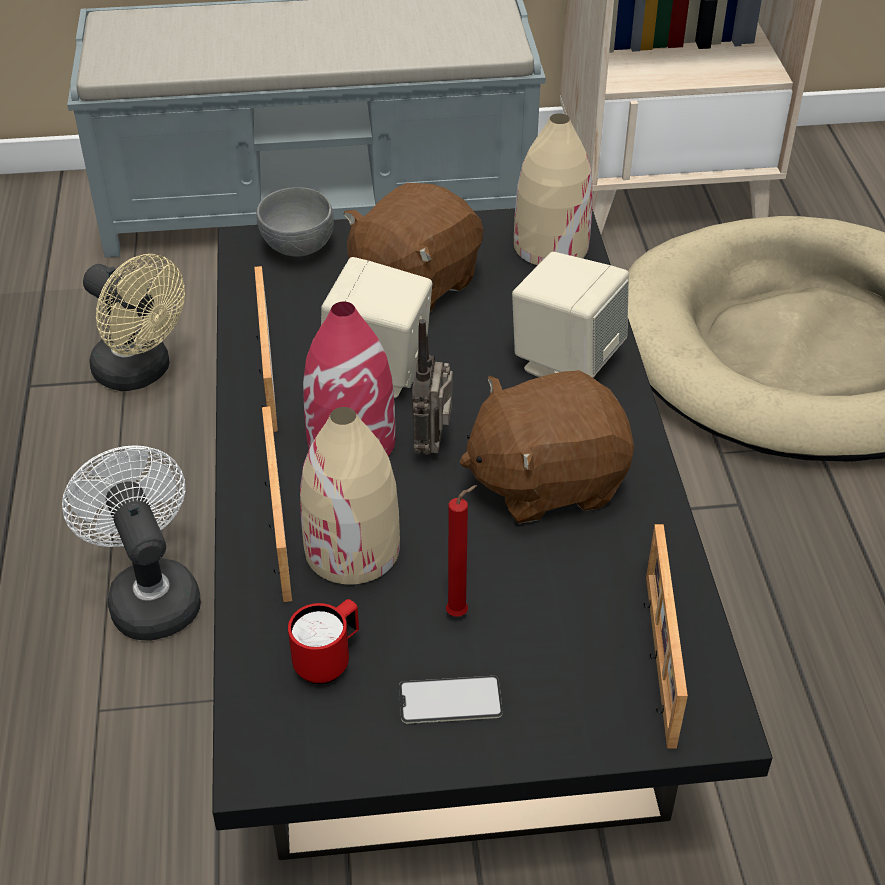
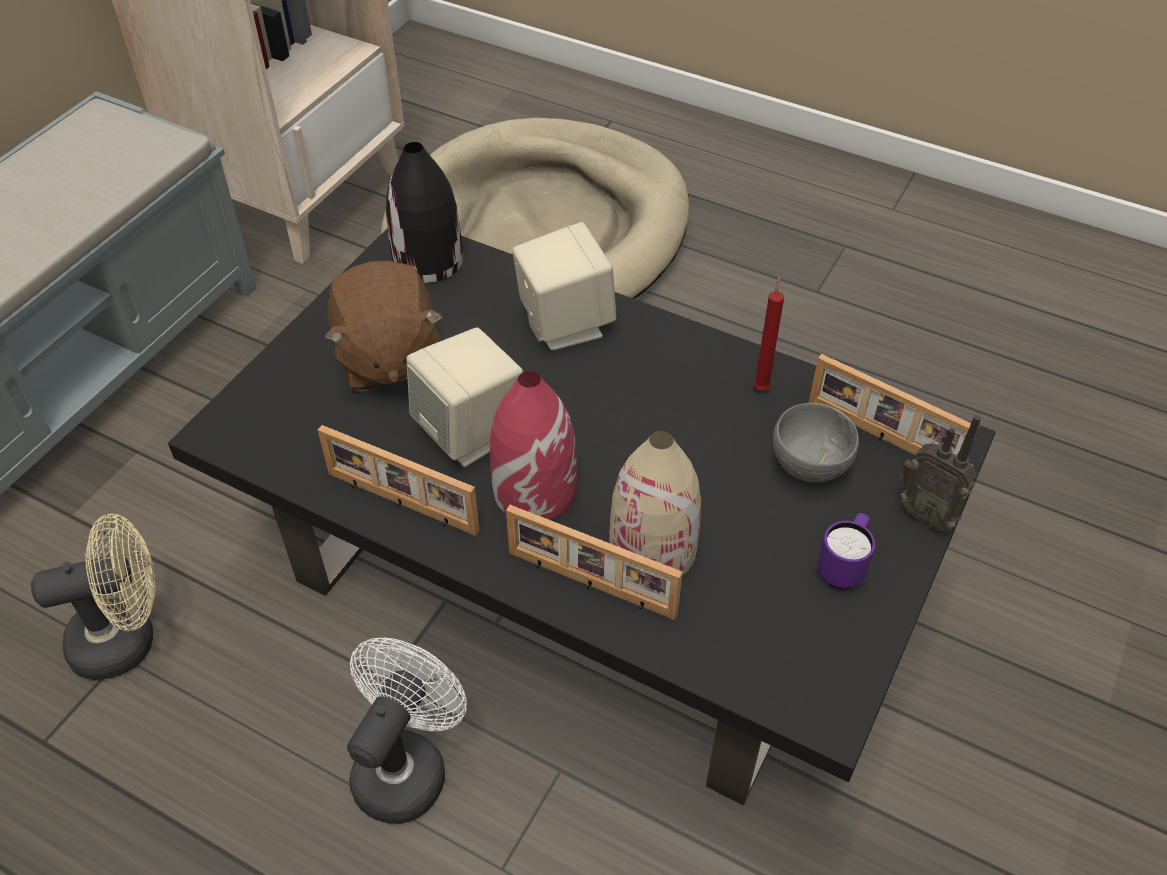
camera: 55 degrees left, 5 degrees up
white fan [62,445,201,641] -> white fan turned 105 degrees clockwise [347,638,467,824]
grey bowl [256,187,334,257] -> grey bowl moved to [773,403,859,482]
red mug [288,599,359,684] -> none
phone [399,675,503,724] -> purple mug [817,513,875,589]
radio [412,319,453,455] -> radio moved to [899,415,981,531]
red candle [446,485,477,617] -> red candle moved to [753,275,784,390]
brown plush toy [460,370,634,524] -> none
beige vase [514,113,593,265] -> black vase [386,142,463,283]

